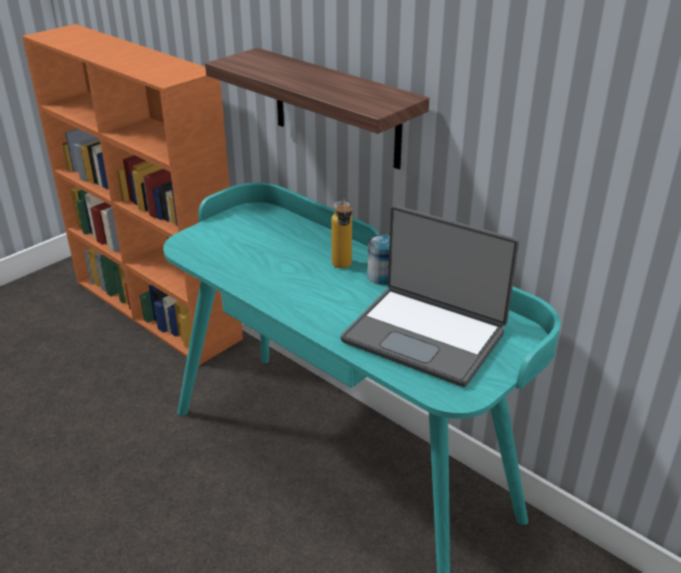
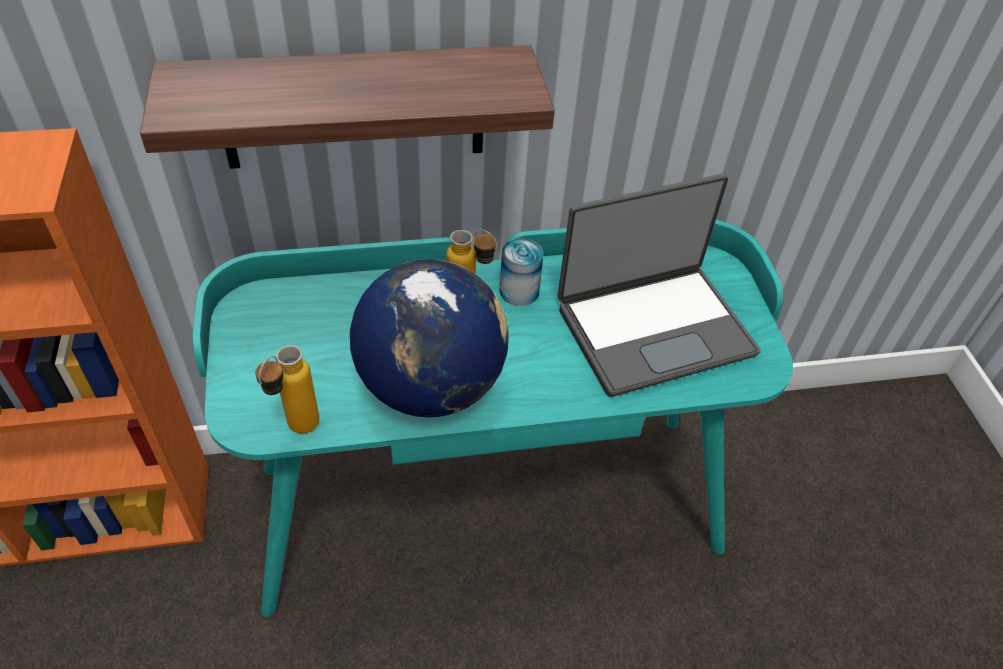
camera: 55 degrees left, 15 degrees up
none -> bottle [255,345,319,434]
none -> globe [350,259,509,418]

